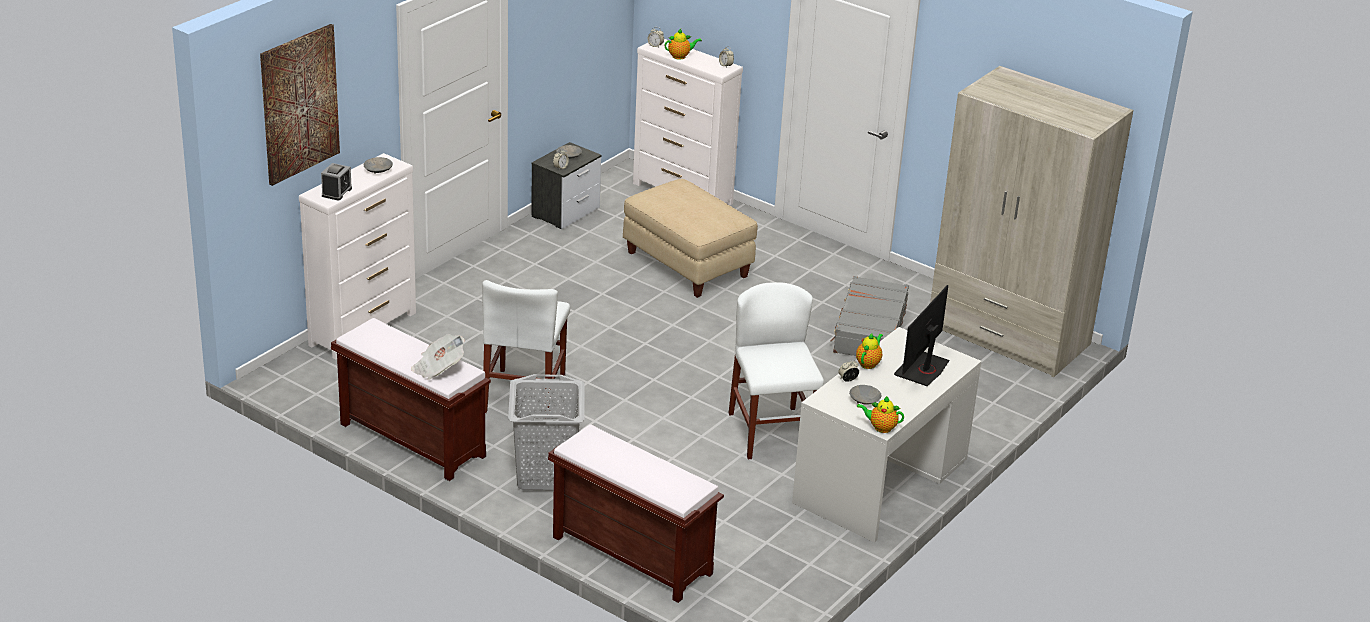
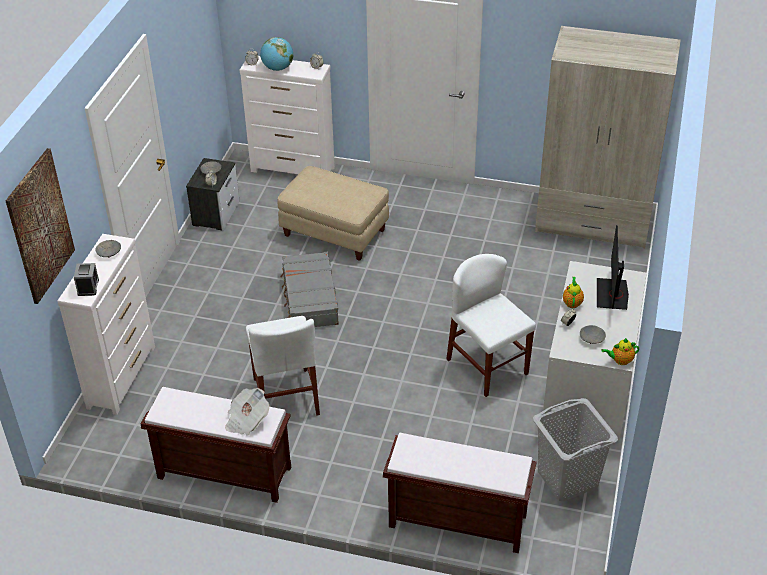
camera: 20 degrees left, 10 degrees up
grey laundry basket [508,374,585,491] -> grey laundry basket moved to [533,398,618,501]
teapot [665,29,702,59] -> globe [260,37,293,71]
grey suitcase [830,276,909,356] -> grey suitcase moved to [280,252,339,327]

